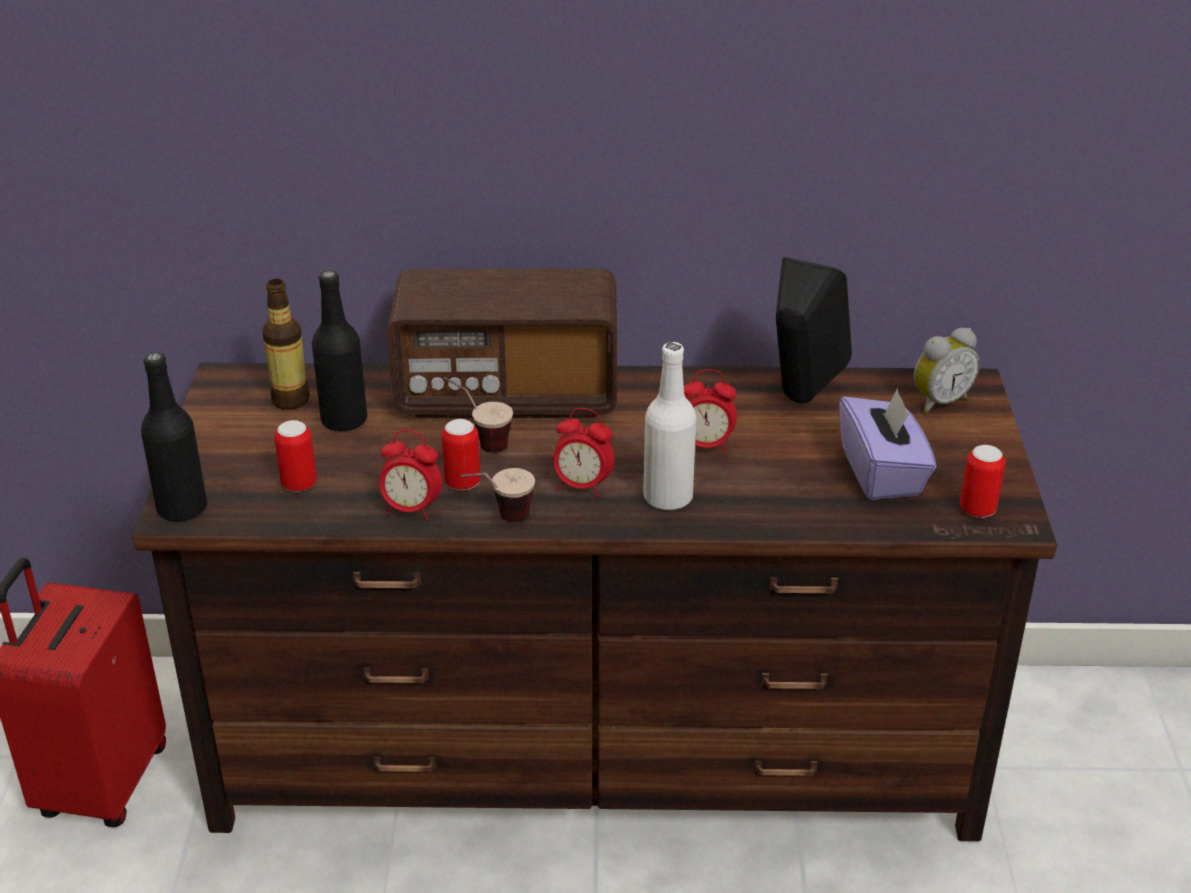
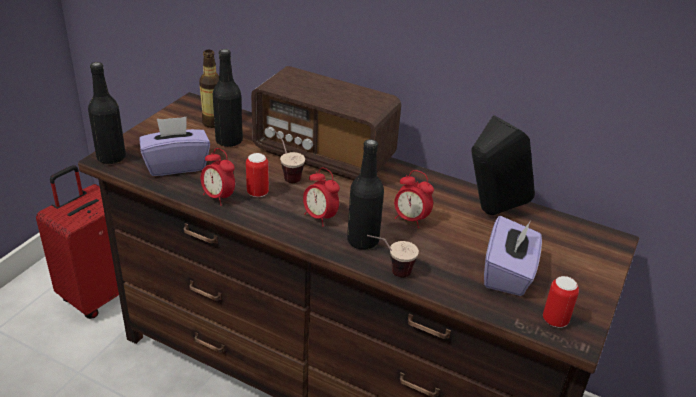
camera: 25 degrees right, 0 degrees up
can [274,420,317,492] -> purple tissue box [139,117,210,176]
cup [461,468,535,522] -> cup moved to [367,235,419,278]
white bottle [643,342,696,510] -> black bottle [347,139,384,250]
alarm clock [914,328,980,414] -> none

